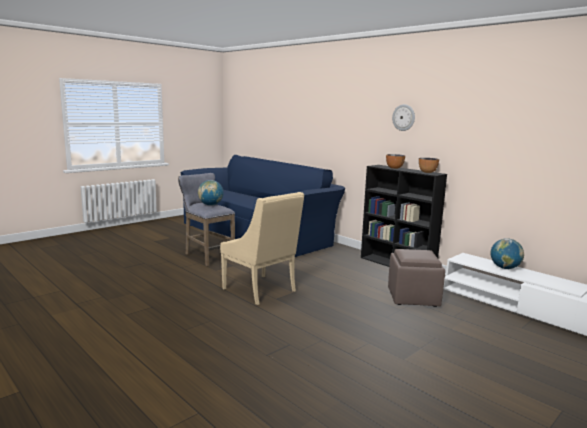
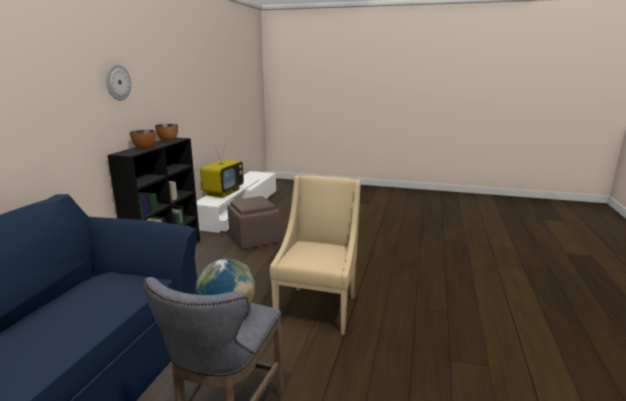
camera: 120 degrees left, 5 degrees up
globe [491,238,524,269] -> television [200,147,244,198]

